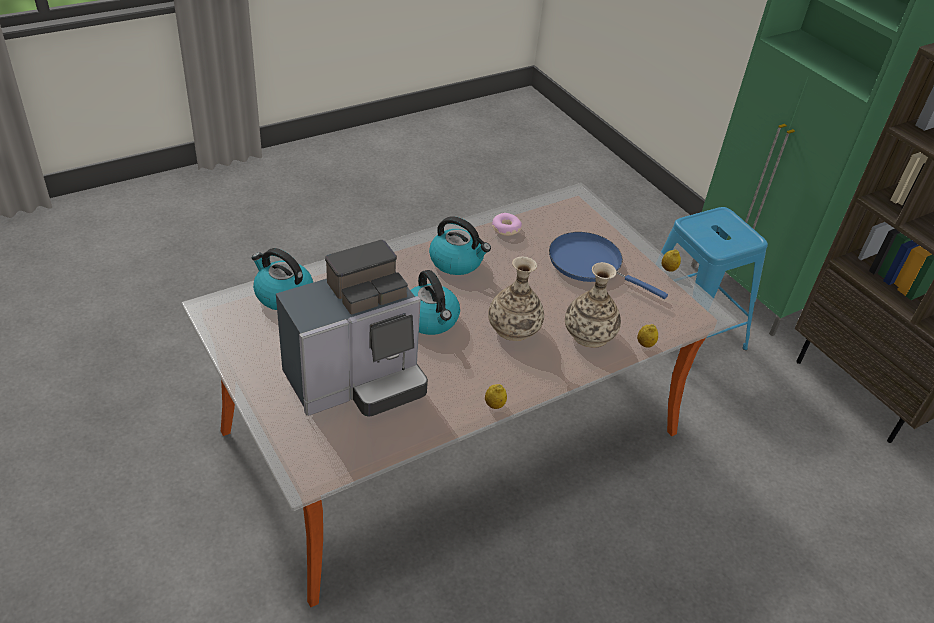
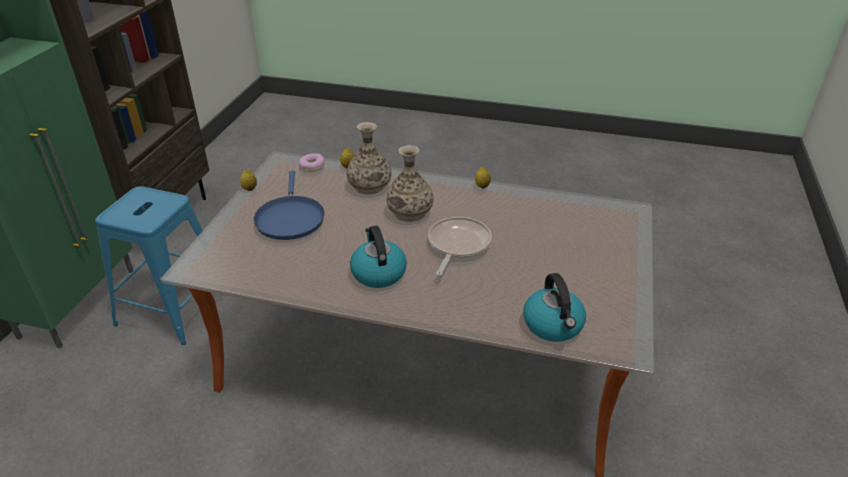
camera: 130 degrees left, 5 degrees down
coffee machine [276,240,428,417] -> none
kettle [410,270,460,335] -> frying pan [428,217,492,276]
donut [492,213,522,236] -> donut moved to [299,153,325,171]

